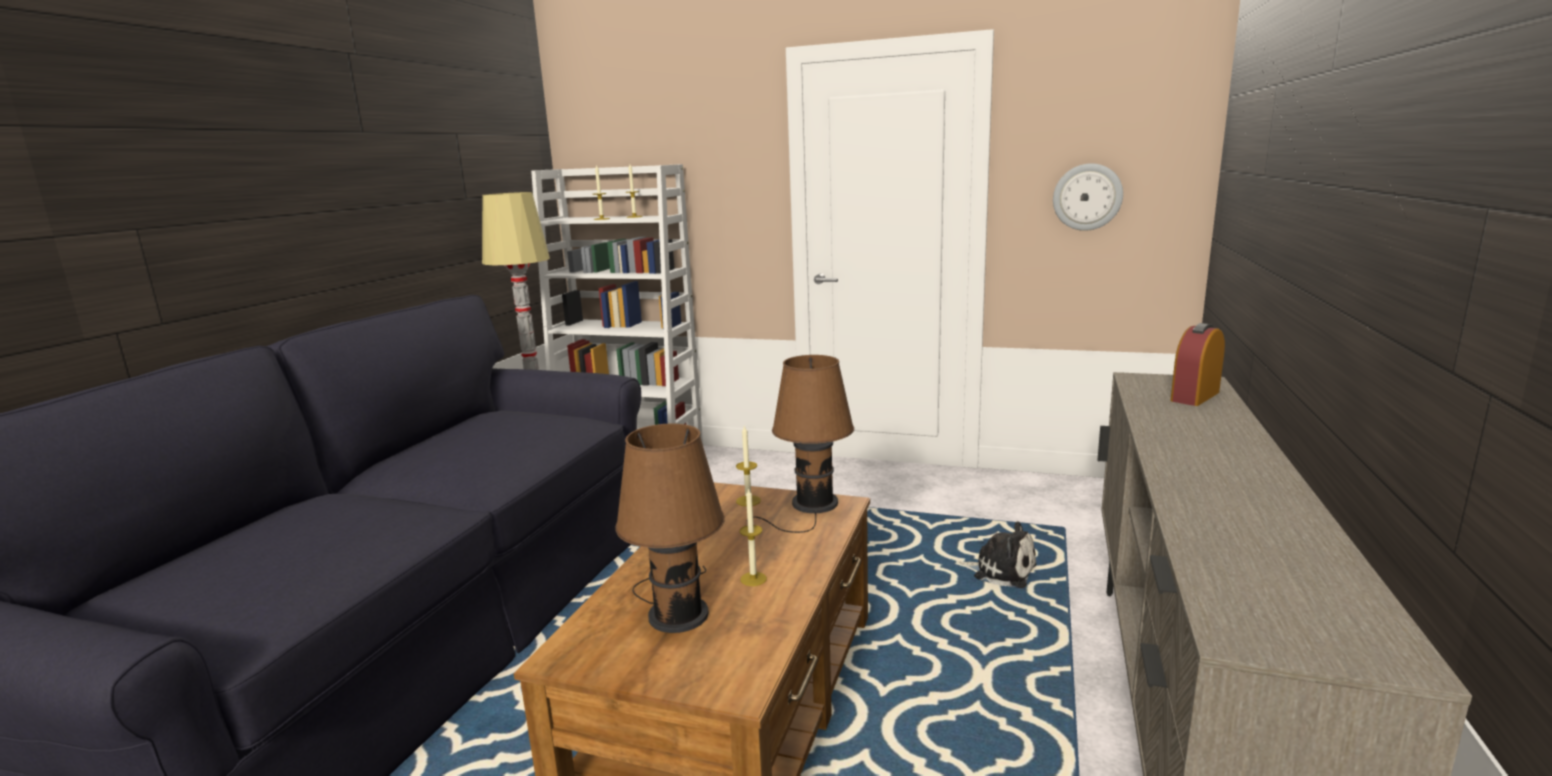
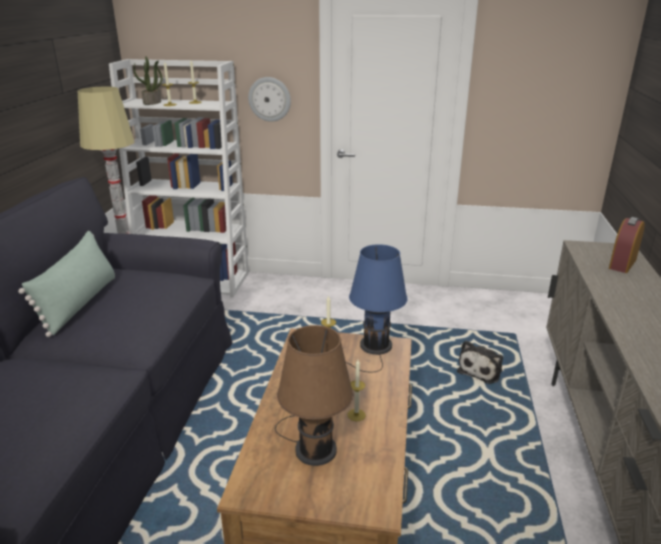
camera: 10 degrees left, 10 degrees up
brown table lamp [747,355,854,533] -> blue table lamp [346,244,408,372]
plush toy [957,522,1036,588] -> plush toy turned 105 degrees clockwise [457,340,503,384]
wall clock [1053,163,1123,231] -> wall clock moved to [248,77,291,122]
none -> green pillow [18,231,115,337]
none -> potted plant [134,56,163,105]

